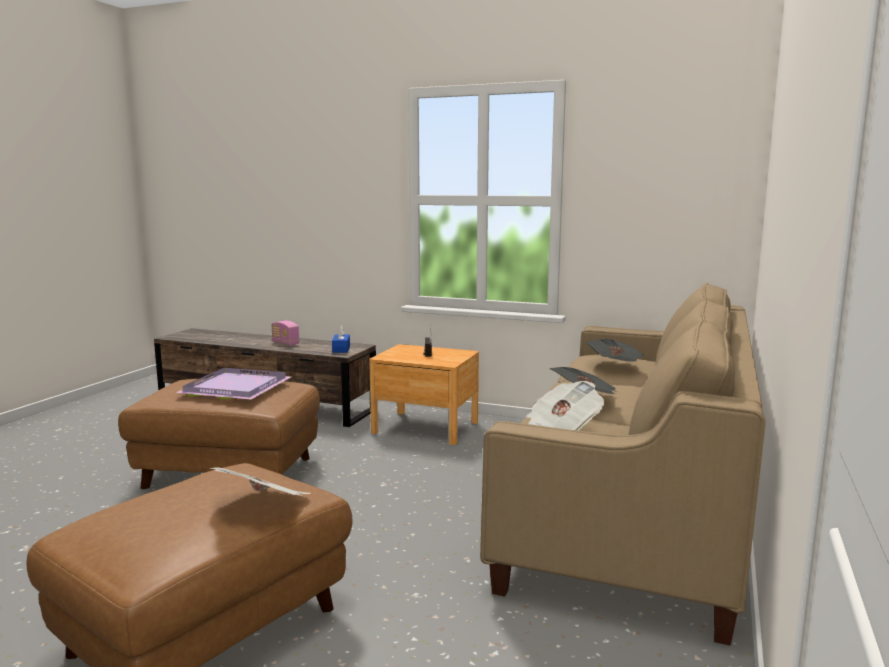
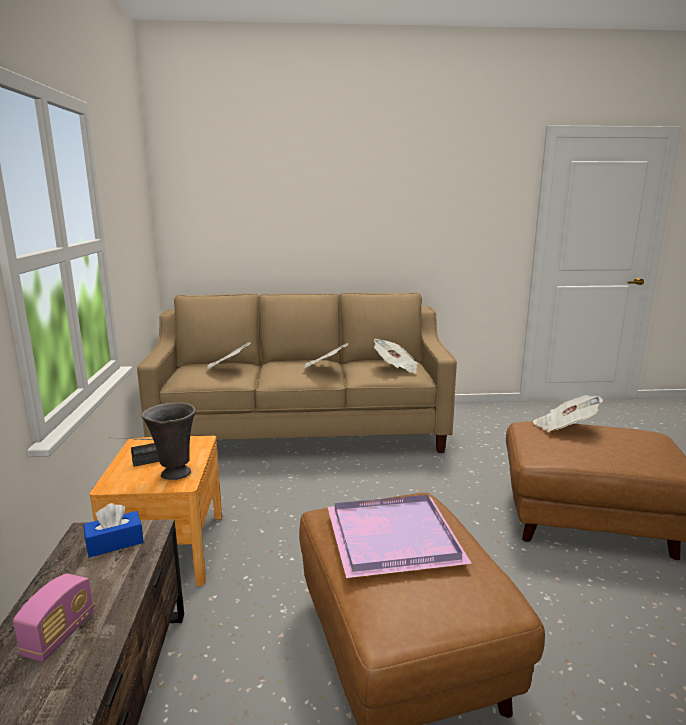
camera: 115 degrees left, 5 degrees up
none -> grey vase [142,403,196,480]

